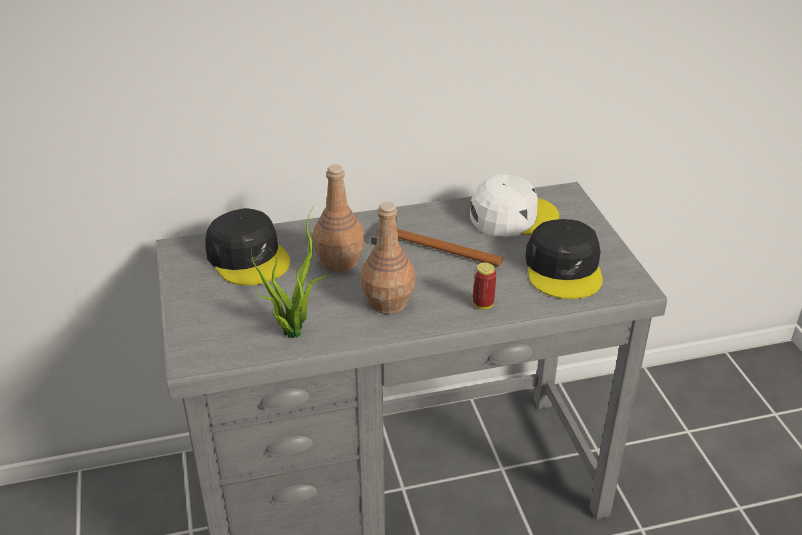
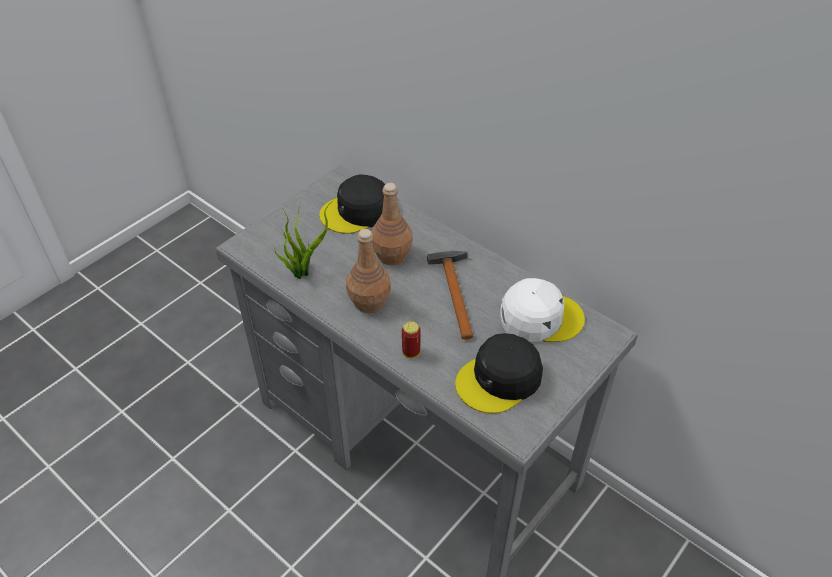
camera: 55 degrees right, 10 degrees up
black cap [205,208,290,286] -> black cap turned 45 degrees clockwise [319,174,385,234]
white cap [470,174,559,237] -> white cap turned 45 degrees counterclockwise [500,278,585,342]

